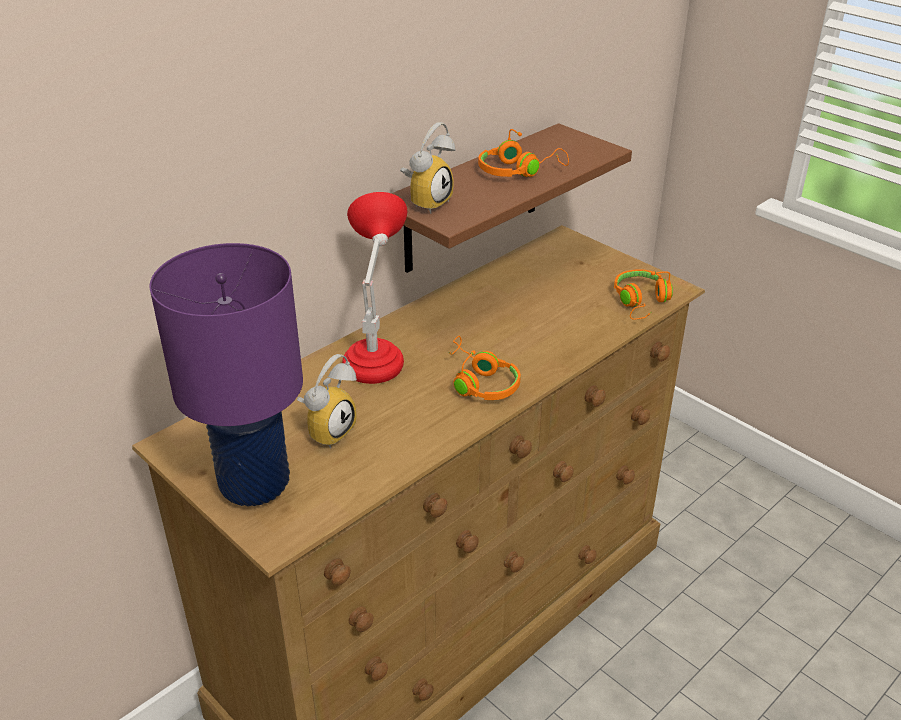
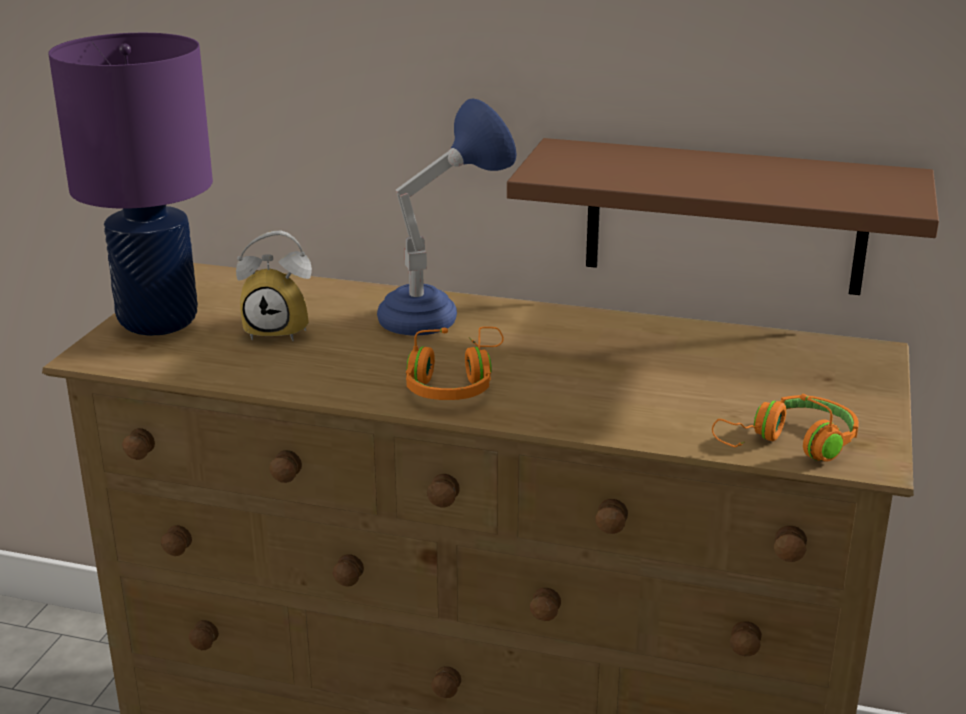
camera: 60 degrees right, 10 degrees down
red table lamp [342,192,407,384] -> blue table lamp [377,99,516,335]
alarm clock [400,122,456,214] -> none
orange headphones [478,129,569,177] -> none

